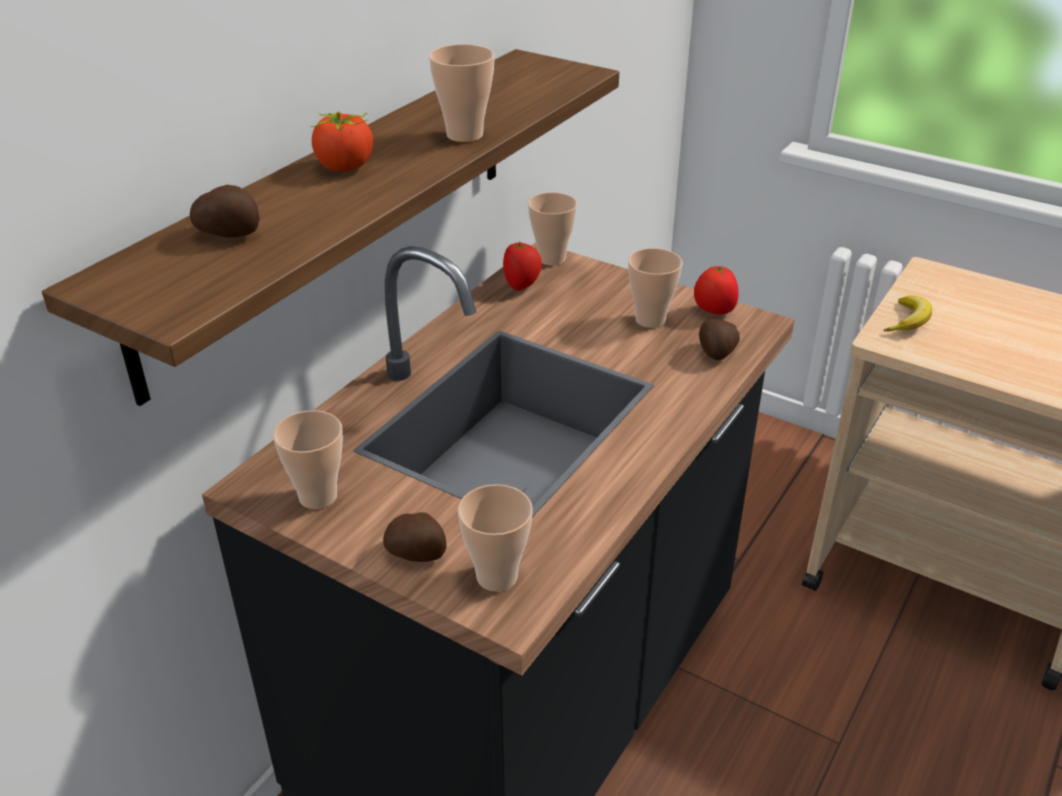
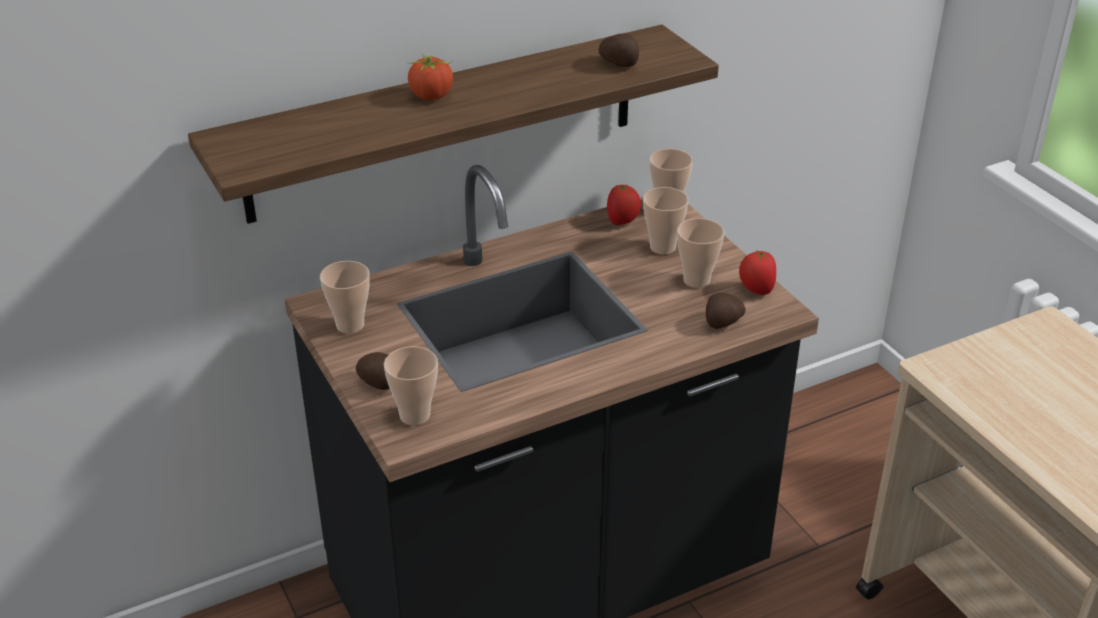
camera: 30 degrees right, 0 degrees up
potato [190,185,260,238] -> potato moved to [599,33,639,67]
cup [429,44,495,142] -> cup moved to [643,187,689,255]
banana [884,295,932,331] -> none

